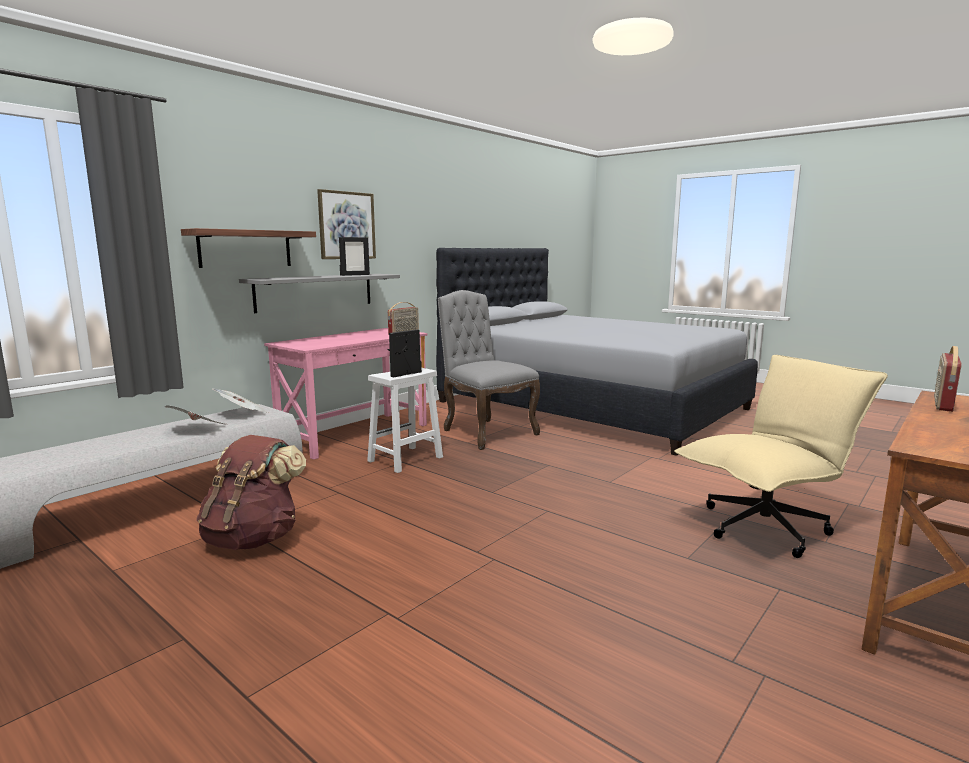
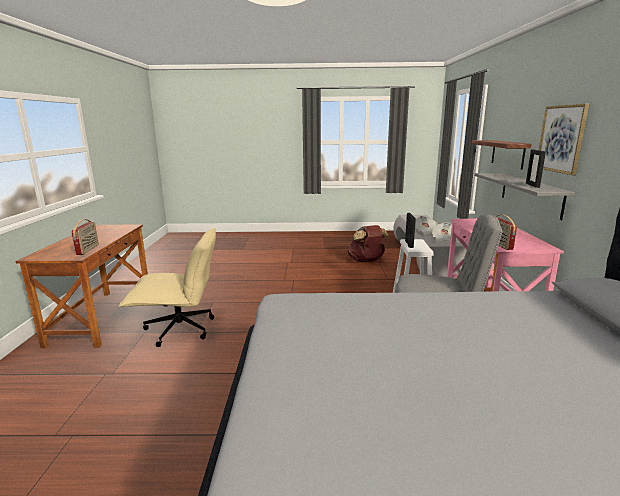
camera: 140 degrees right, 5 degrees up
beige office chair [674,355,888,558] -> beige office chair turned 120 degrees counterclockwise [119,228,216,347]

